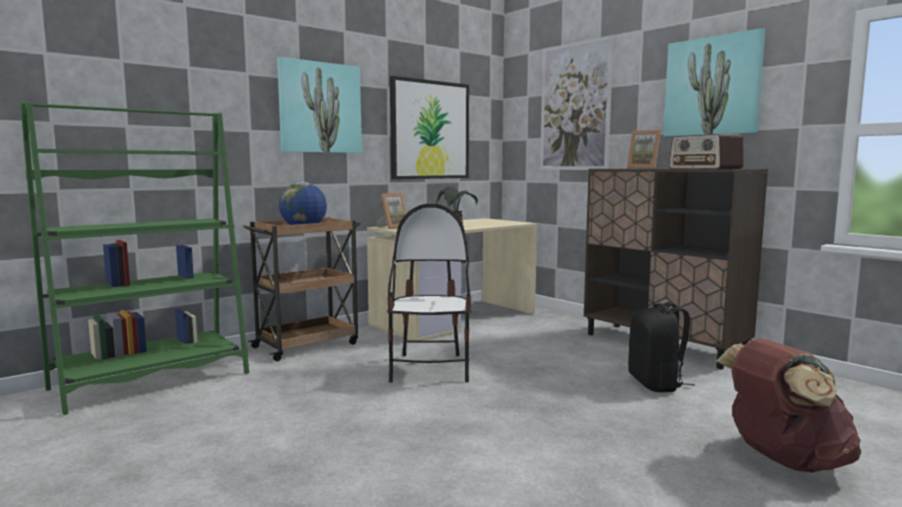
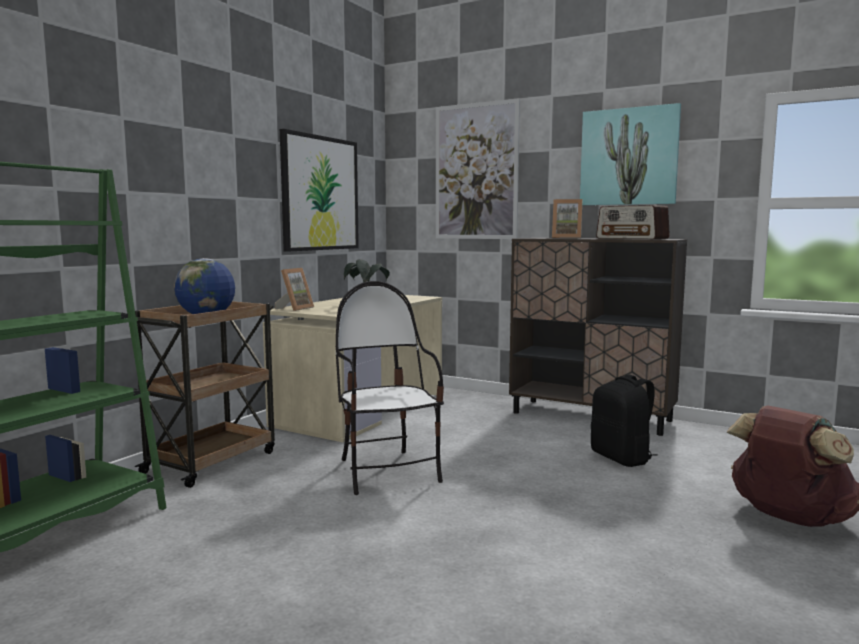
camera: 20 degrees left, 0 degrees up
picture [277,57,362,153] -> none

